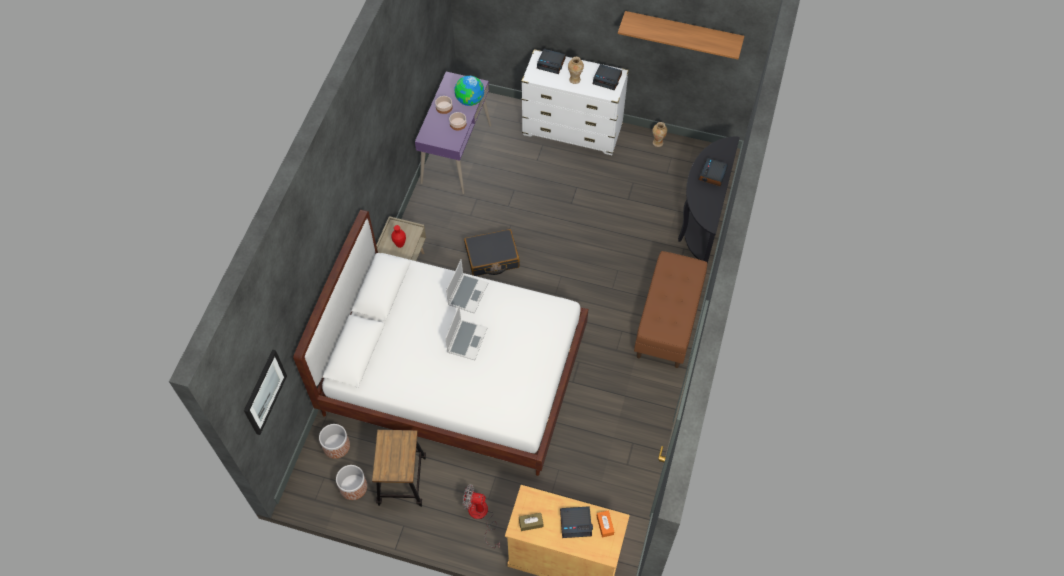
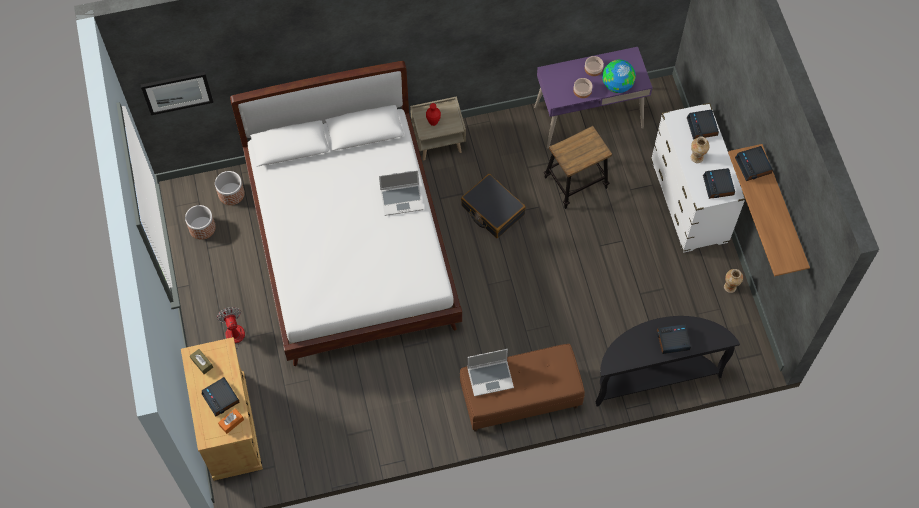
camera: 60 degrees right, 5 degrees up
stool [372,430,426,507] -> stool moved to [544,126,612,209]
laptop [445,306,488,360] -> laptop moved to [467,349,514,396]
none -> alarm clock [735,146,773,181]

